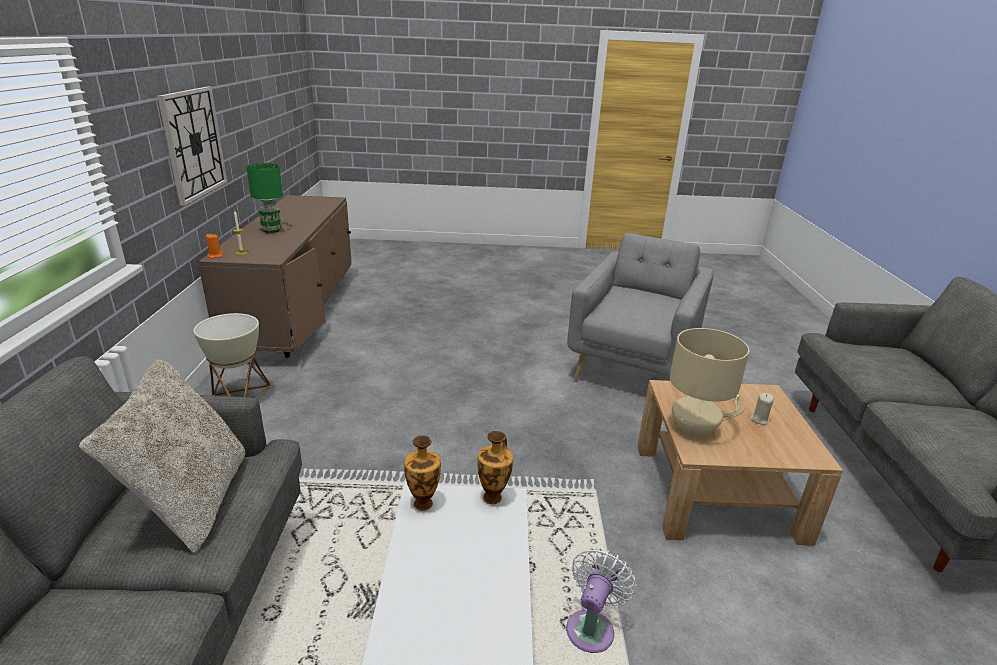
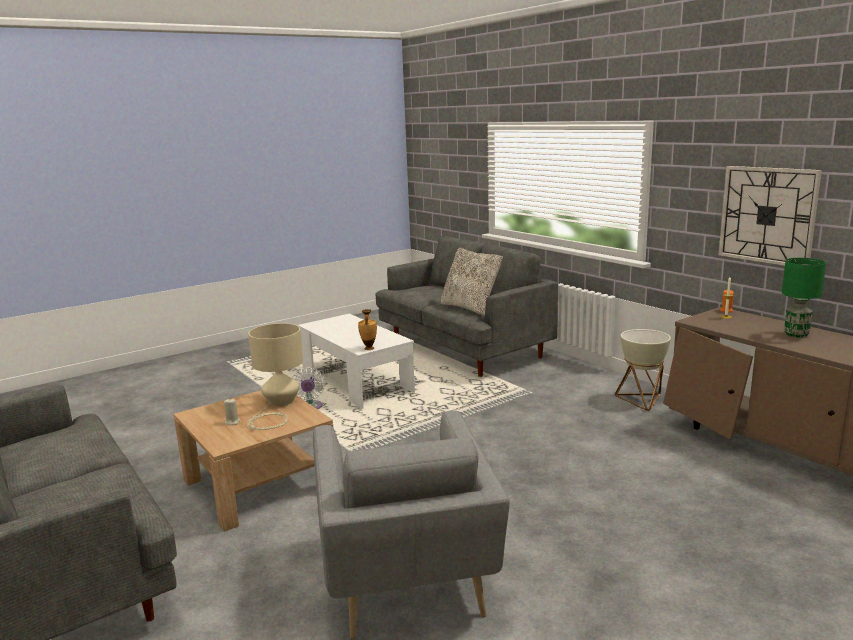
camera: 145 degrees right, 10 degrees down
vase [404,435,441,511] -> none

